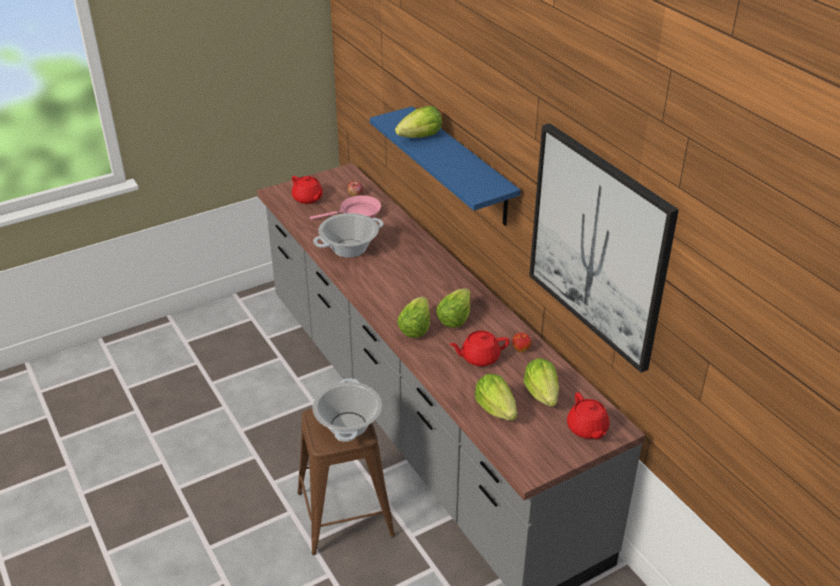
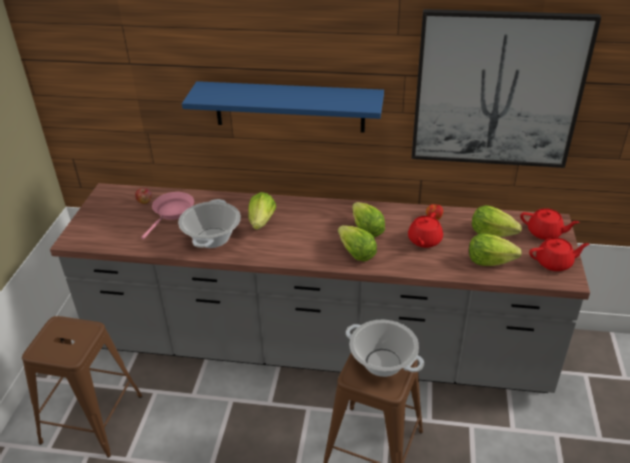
camera: 50 degrees left, 0 degrees up
red teapot [292,176,323,204] -> red teapot moved to [529,237,589,271]
lettuce [395,106,442,138] -> lettuce moved to [248,192,276,230]
none -> brown stool [22,316,142,458]

